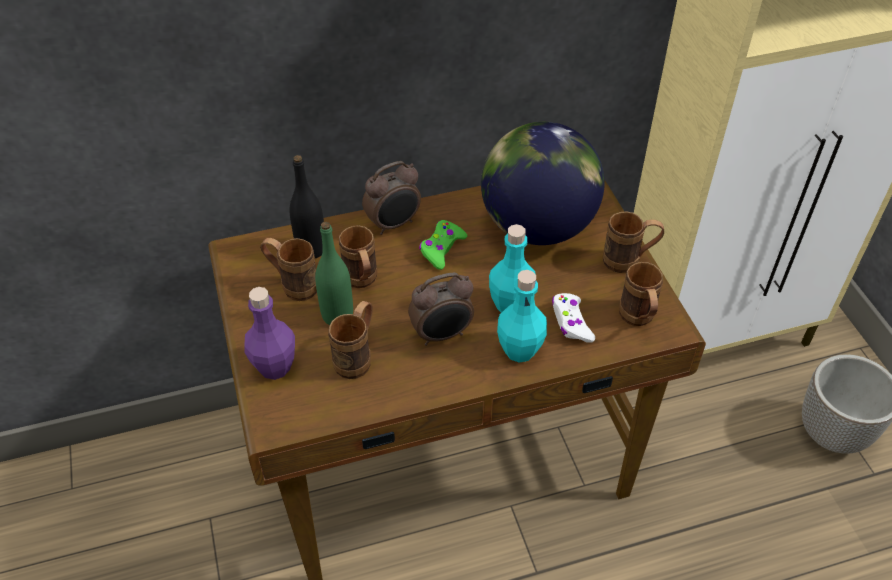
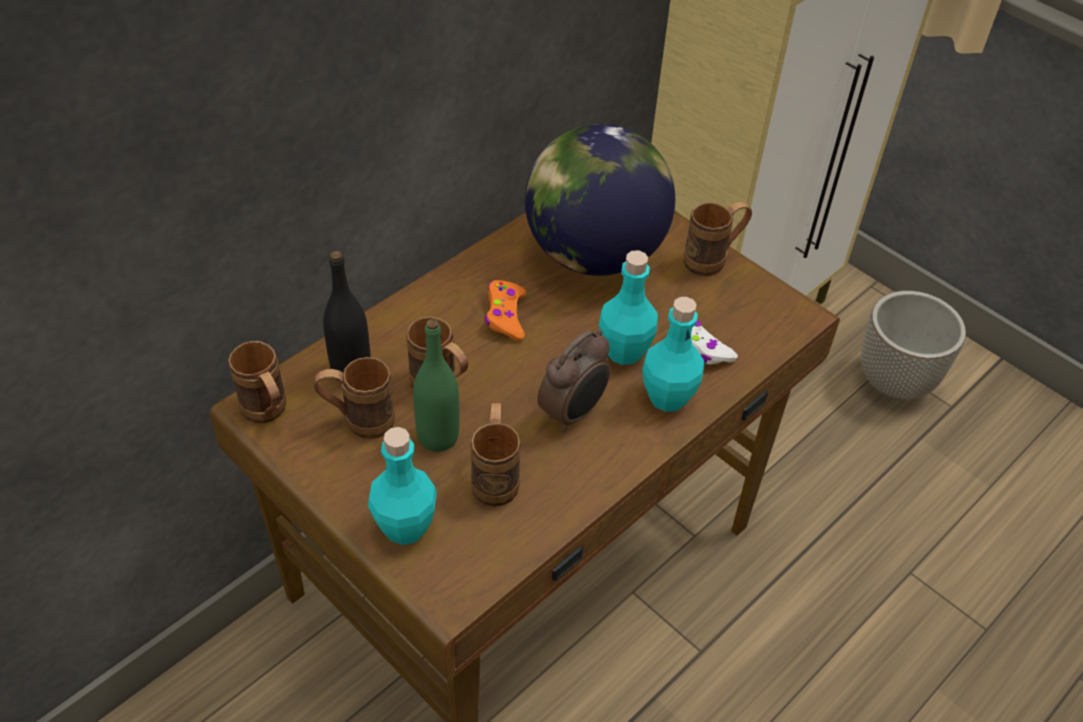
camera: 30 degrees left, 0 degrees up
purple bottle [244,287,295,380] -> turquoise bottle [368,427,437,545]
alarm clock [362,161,421,235] -> none
green game controller [419,220,467,270] -> orange game controller [485,280,526,340]
brown mug [619,262,663,326] -> brown mug moved to [228,341,286,423]

